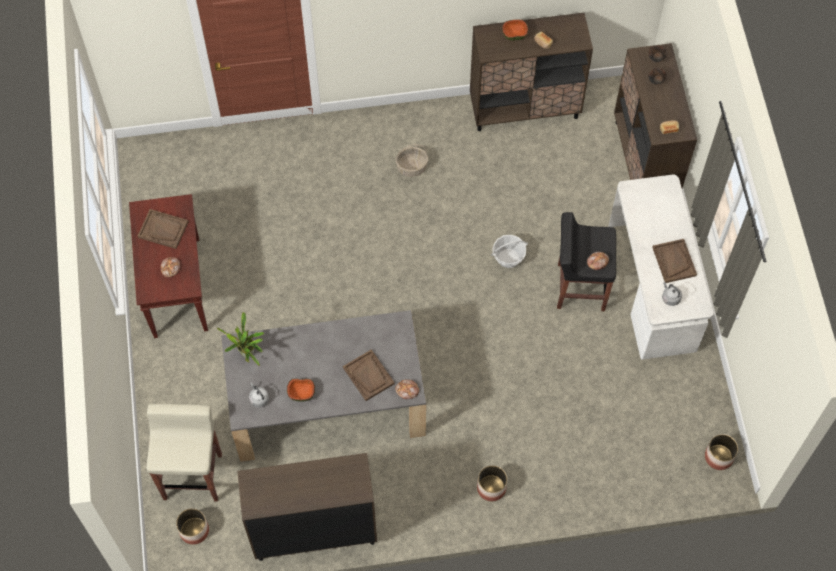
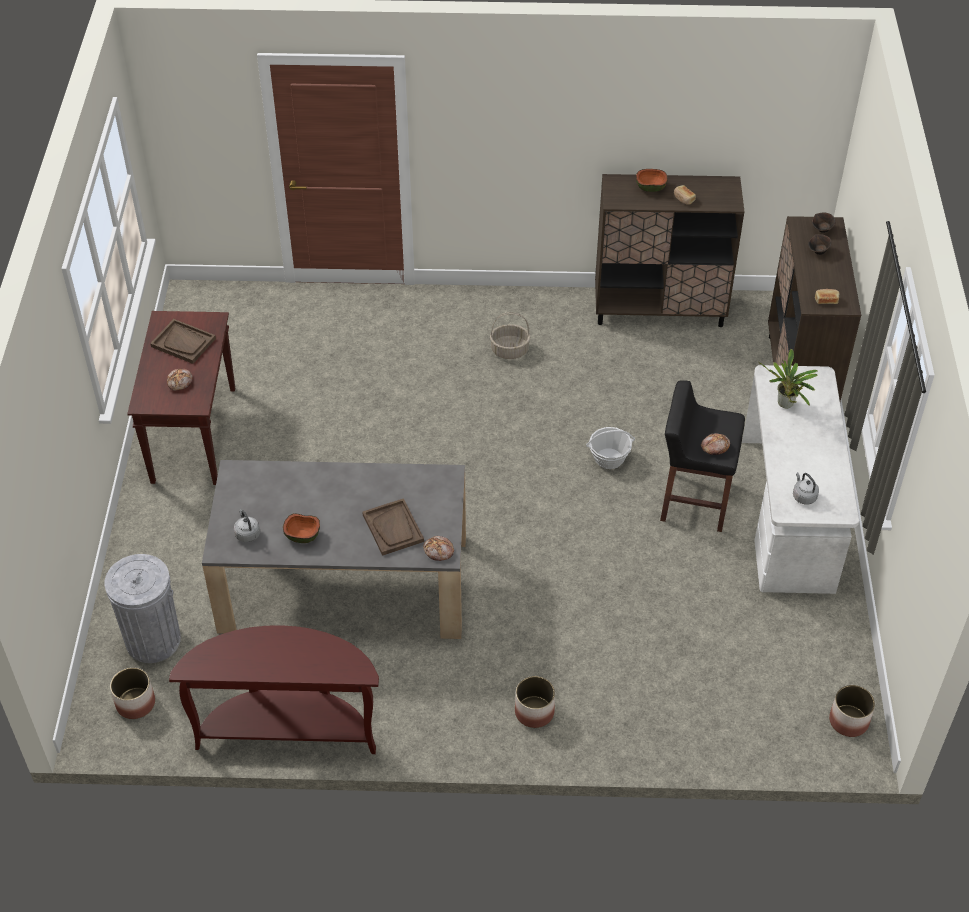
camera: 10 degrees right, 15 degrees down
beige stool [146,403,222,502] -> grey trash can [104,554,181,663]
potted plant [217,312,264,366] -> potted plant moved to [758,349,818,408]
brown cabinet [237,453,377,561] -> brown console table [169,625,379,754]
brown tray [652,239,697,283] -> none

